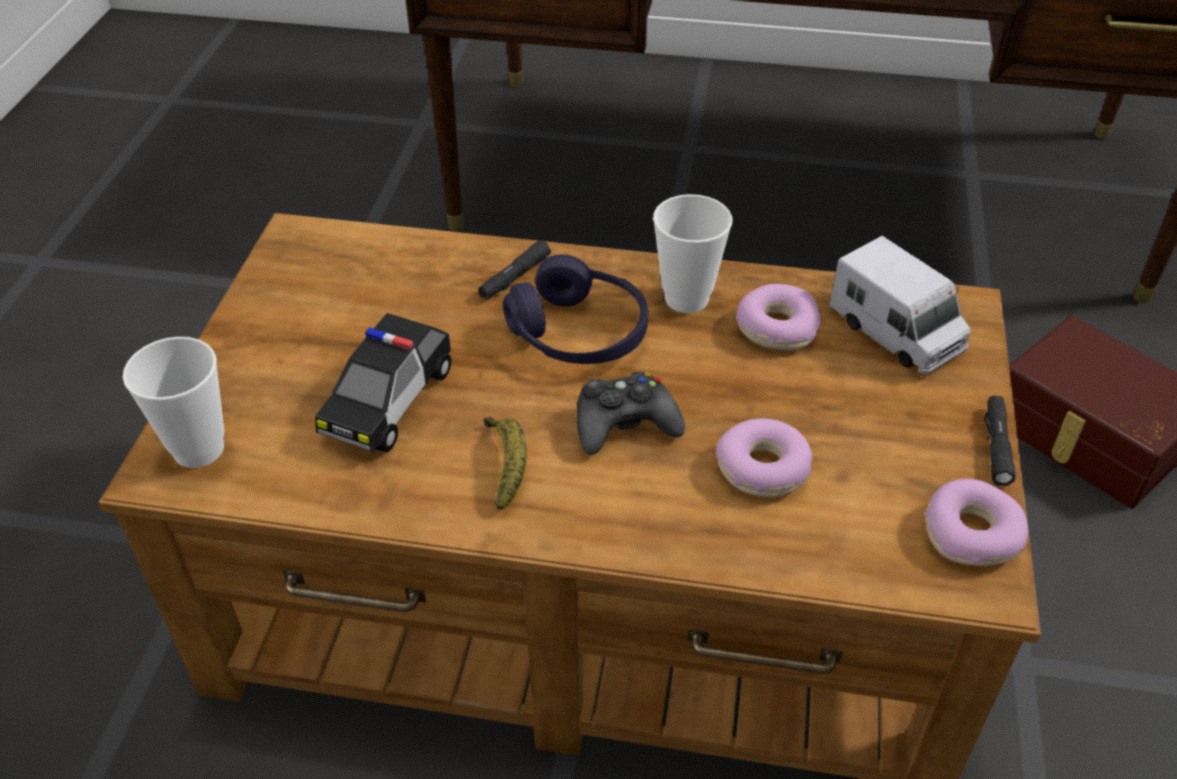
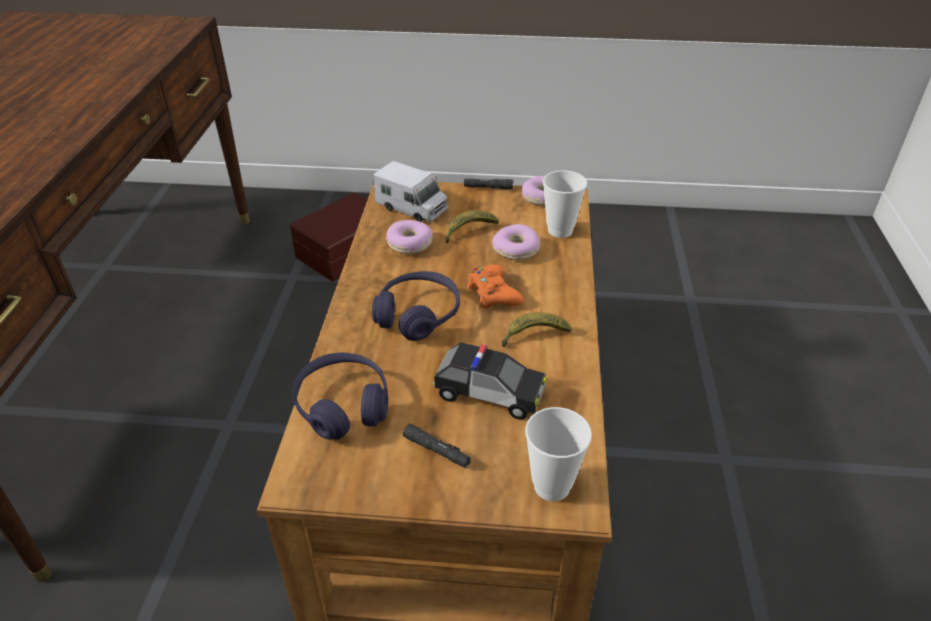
camera: 95 degrees left, 5 degrees down
black flashlight [478,240,551,300] -> black flashlight moved to [403,424,471,468]
black game controller [577,372,685,455] -> orange game controller [467,265,523,309]
cup [653,194,732,313] -> cup moved to [543,170,587,238]
toy truck [829,236,971,374] -> toy truck turned 75 degrees clockwise [373,161,448,222]
none -> purple headphones [292,352,388,440]
none -> banana [446,211,499,243]

